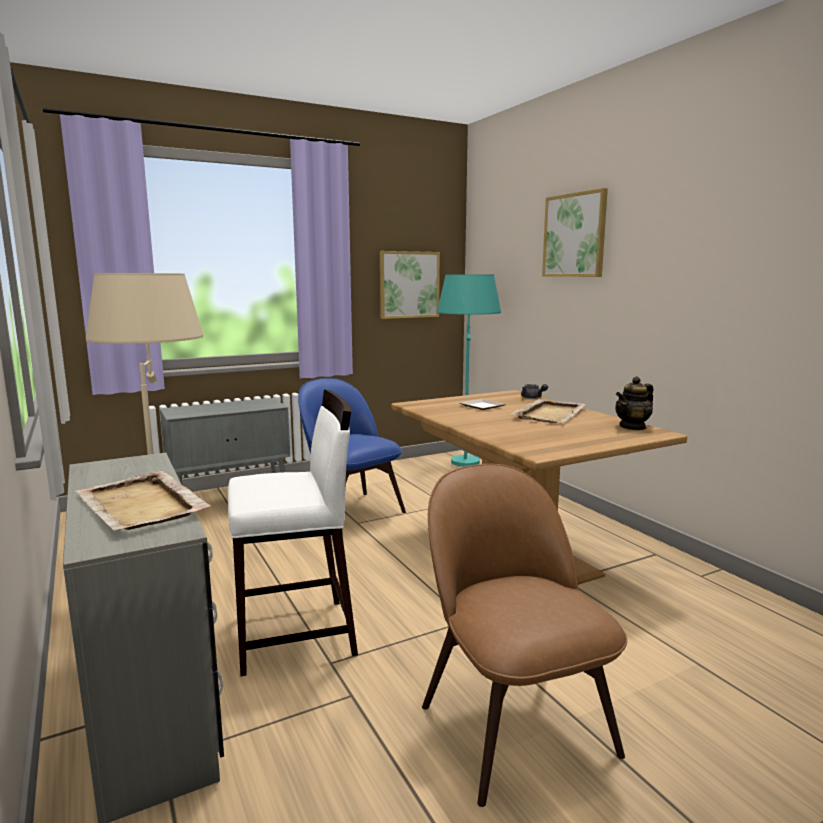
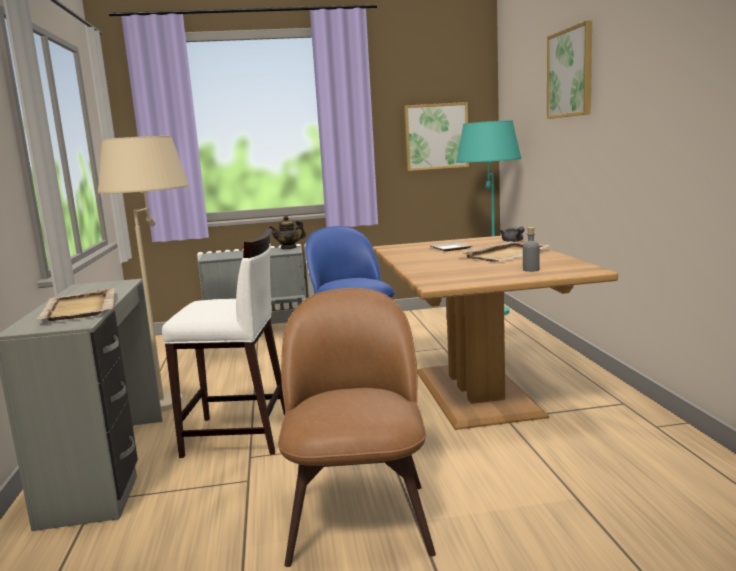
camera: 20 degrees right, 0 degrees up
teapot [615,376,653,430] -> teapot moved to [269,216,306,250]
none -> grey bottle [523,227,540,272]

